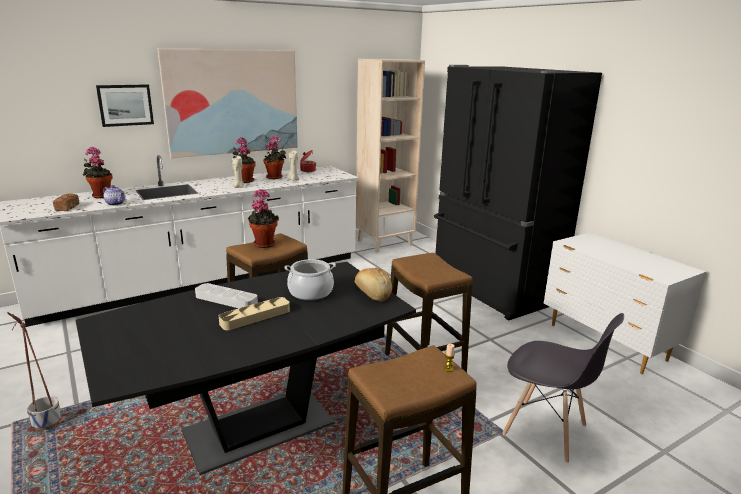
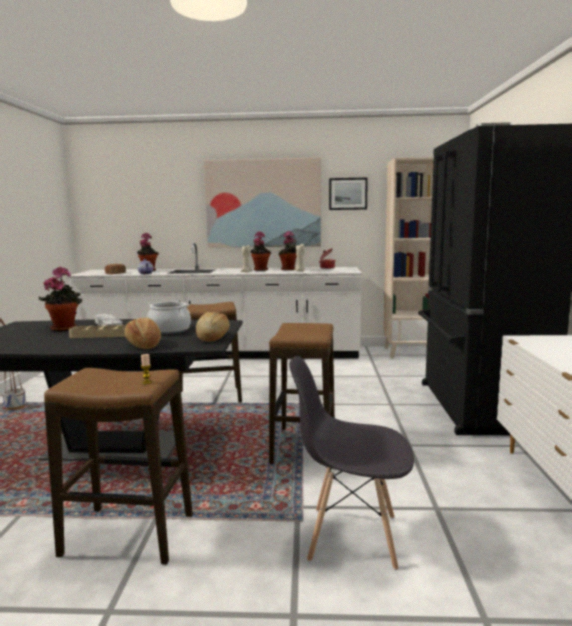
camera: 35 degrees right, 10 degrees down
picture [96,84,154,127] -> picture moved to [329,178,368,210]
potted plant [248,189,279,248] -> potted plant moved to [39,267,82,331]
grey chair [503,313,624,463] -> grey chair turned 120 degrees clockwise [289,356,414,570]
none -> bread [124,317,161,349]

